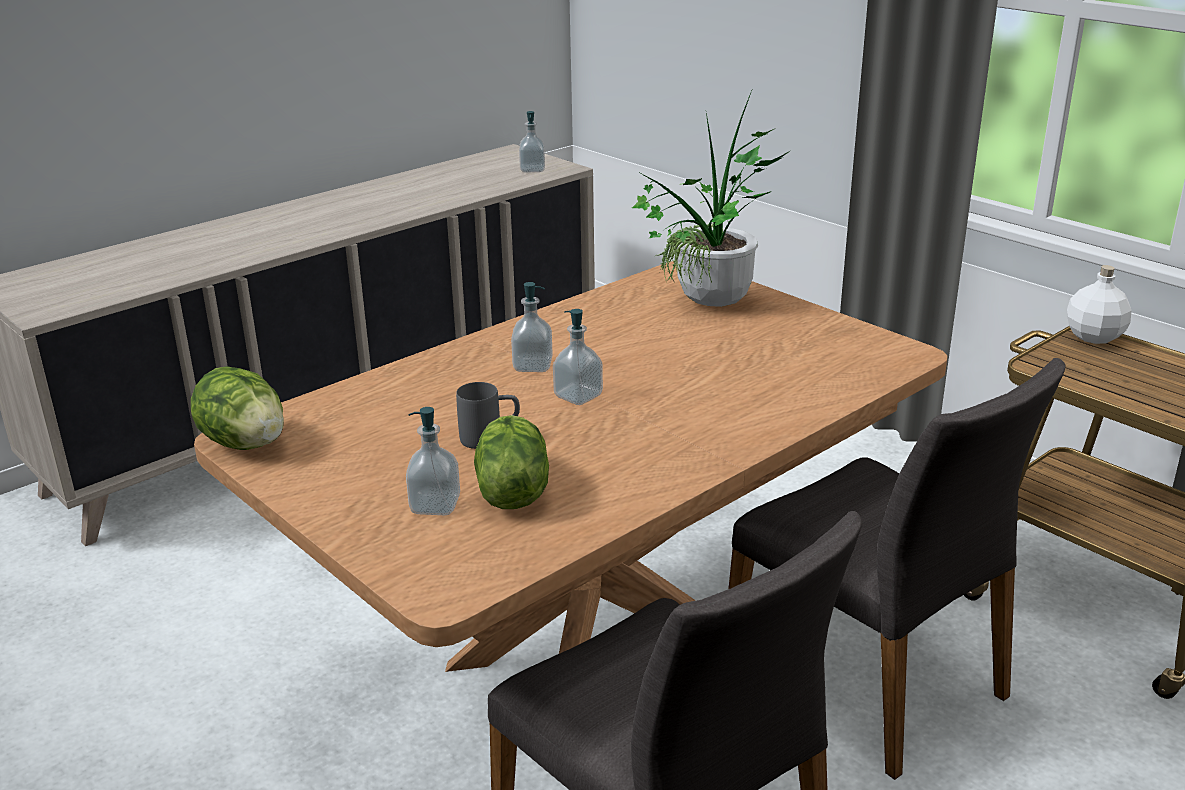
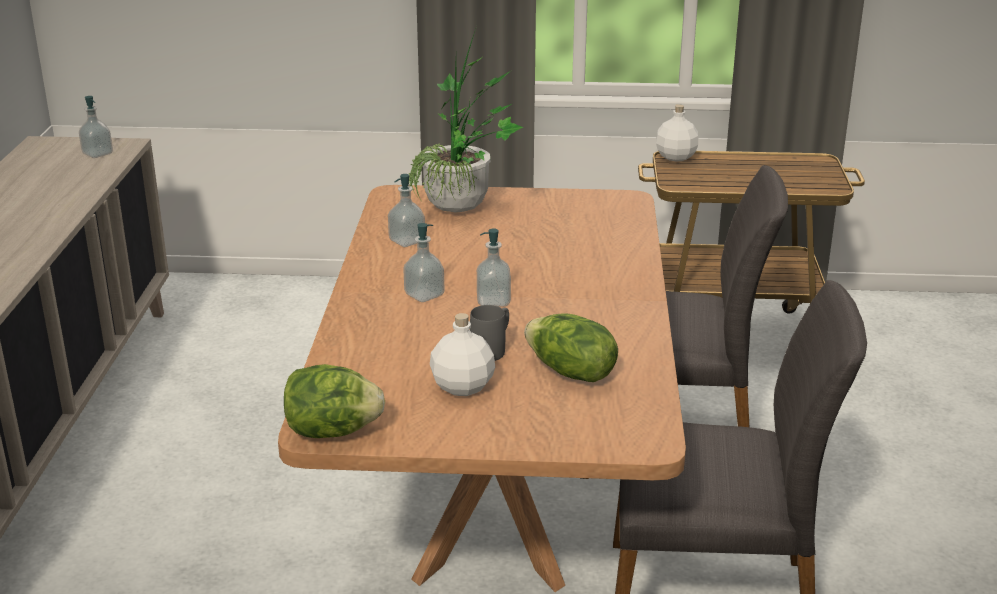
camera: 45 degrees left, 0 degrees up
soap dispenser [406,407,460,515] -> soap dispenser moved to [388,174,425,247]
none -> white bottle [430,313,495,396]

